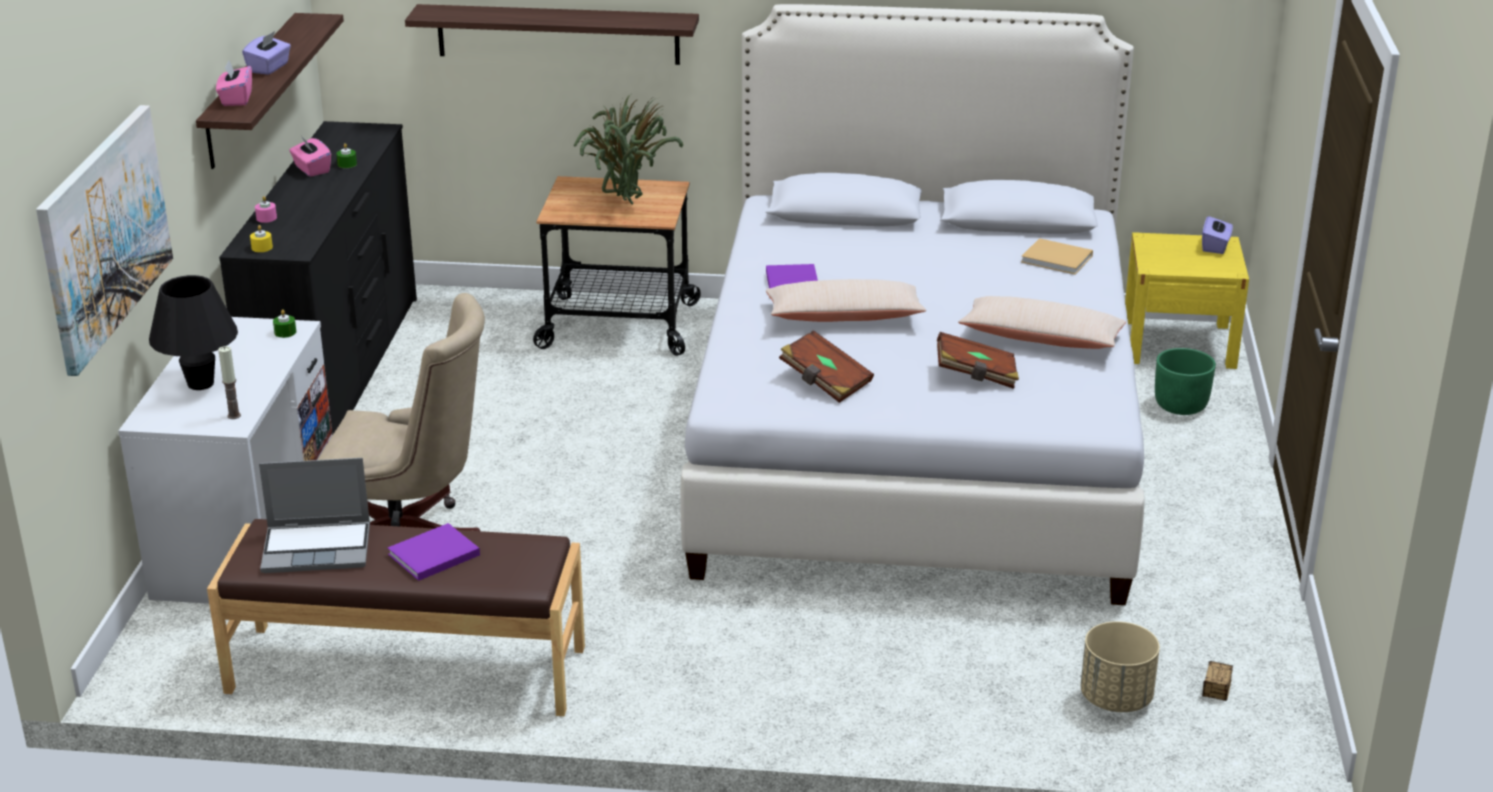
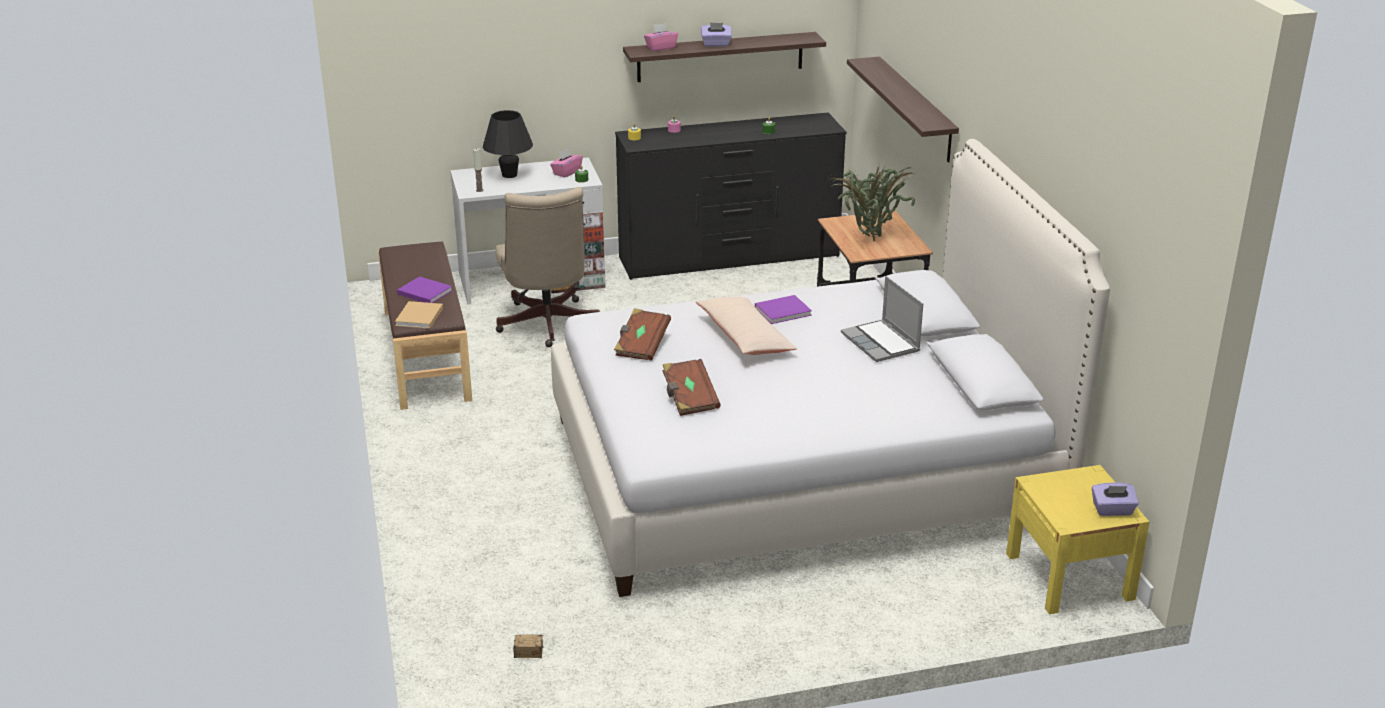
camera: 70 degrees right, 0 degrees up
picture [36,105,173,376] -> none
laptop [259,458,370,573] -> laptop moved to [841,276,923,362]
pink tissue box [289,136,331,177] -> pink tissue box moved to [550,148,583,178]
beige pillow [958,296,1126,349] -> none
beige book [1021,238,1093,275] -> beige book moved to [395,301,443,329]
beige planter [1081,621,1160,712] -> none
green planter [1155,348,1216,415] -> none

